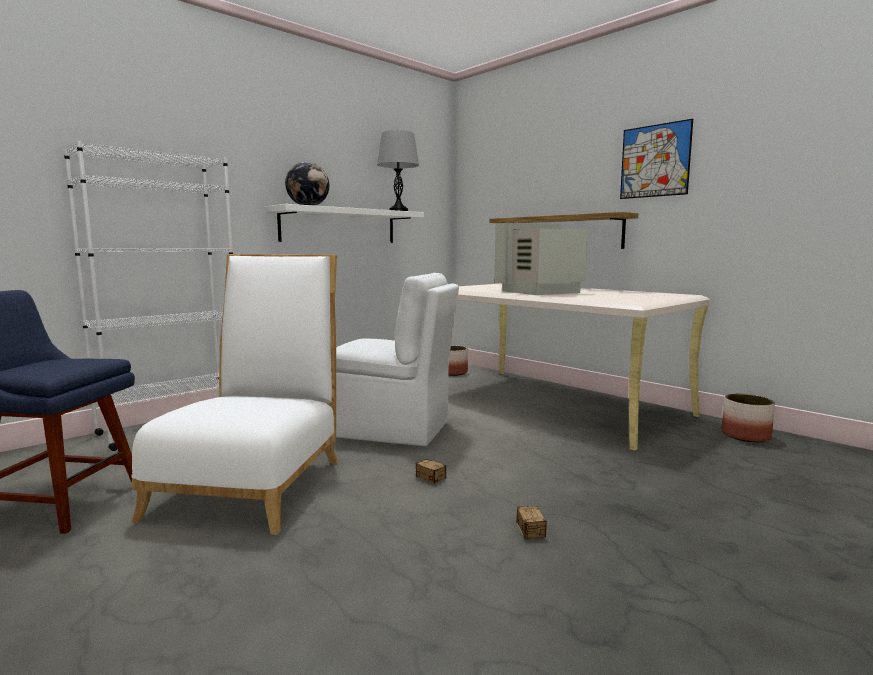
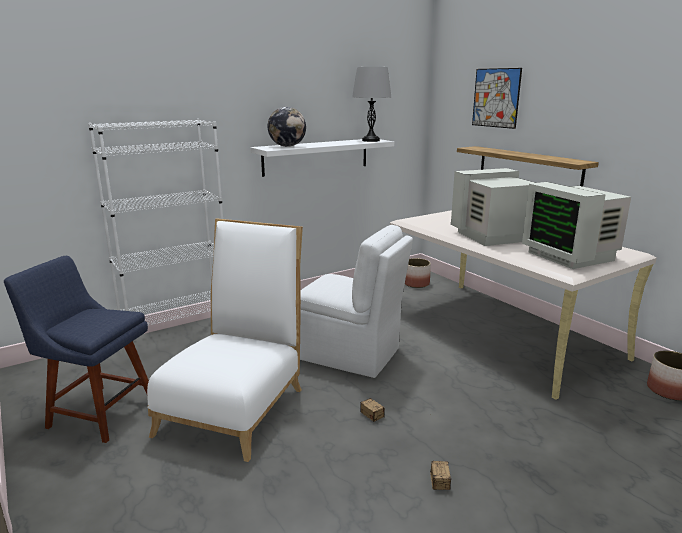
camera: 10 degrees right, 10 degrees up
picture [620,119,693,199] -> picture moved to [472,68,522,129]
none -> monitor [522,182,631,269]

